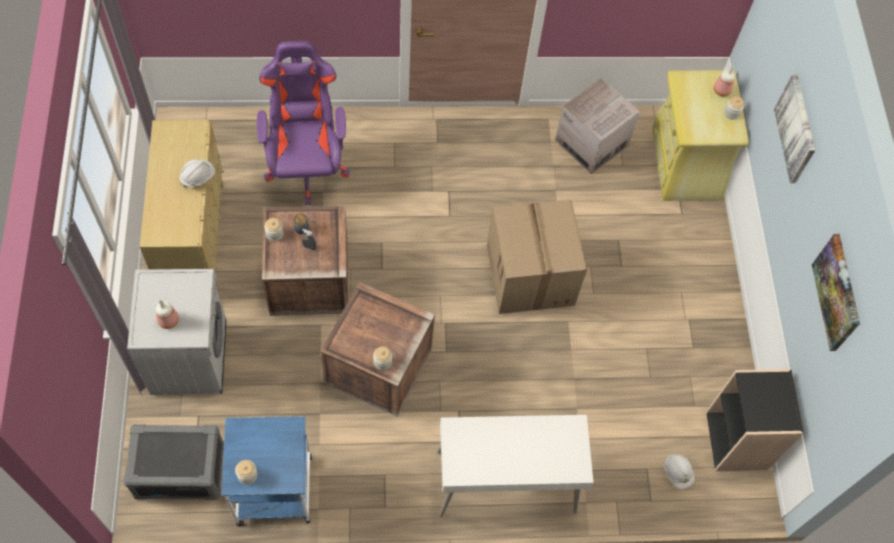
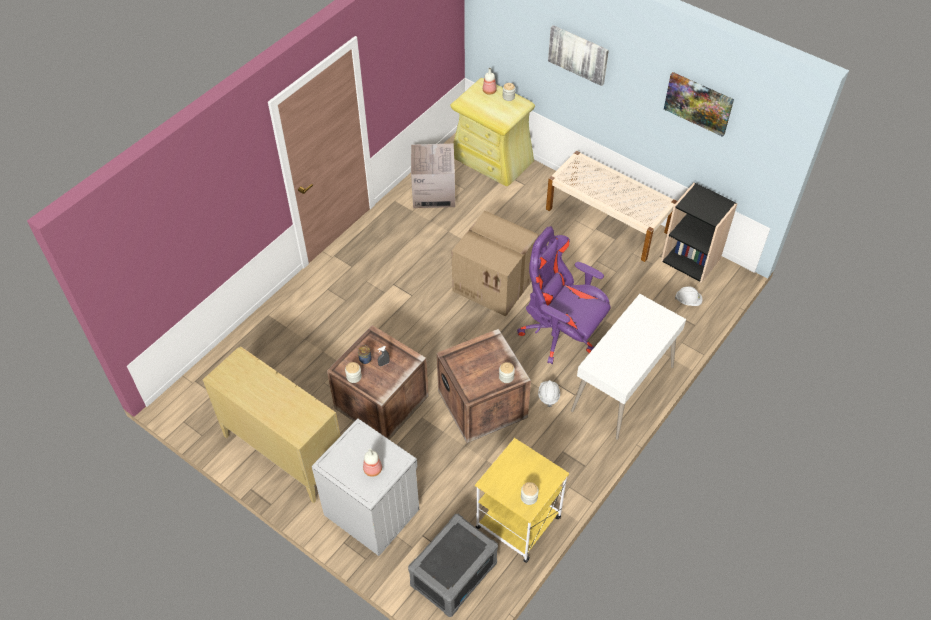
camera: 45 degrees left, 10 degrees down
white hard hat [180,159,215,187] -> white hard hat moved to [538,380,560,407]
blue cart [221,416,312,526] -> yellow cart [475,438,569,563]
purple office chair [257,41,350,205] -> purple office chair moved to [517,226,611,364]
none -> beige bench [546,150,677,262]

